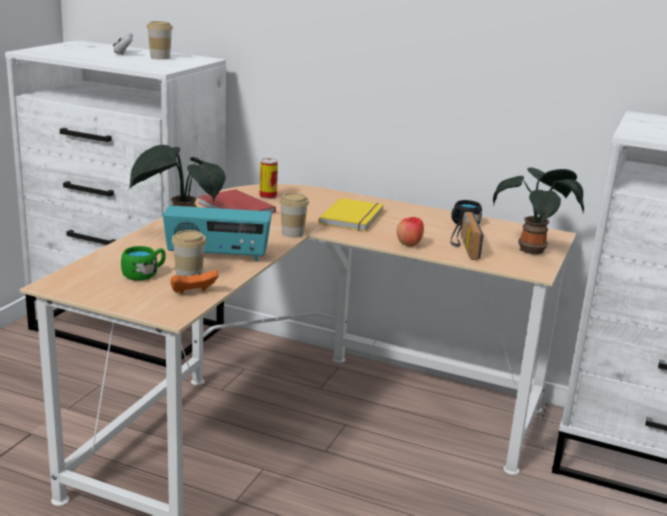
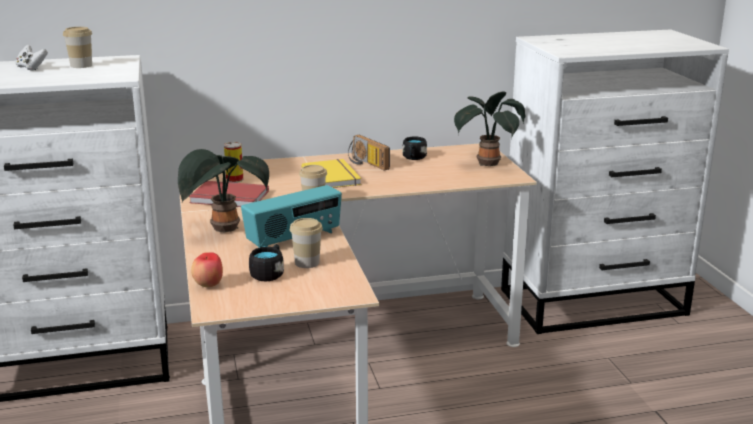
camera: 35 degrees left, 0 degrees up
green mug [121,246,166,281] -> black mug [249,244,284,281]
orange game controller [170,270,218,294] -> none
apple [396,217,424,247] -> apple moved to [191,252,223,287]
radio [450,212,484,260] -> radio moved to [348,135,390,171]

